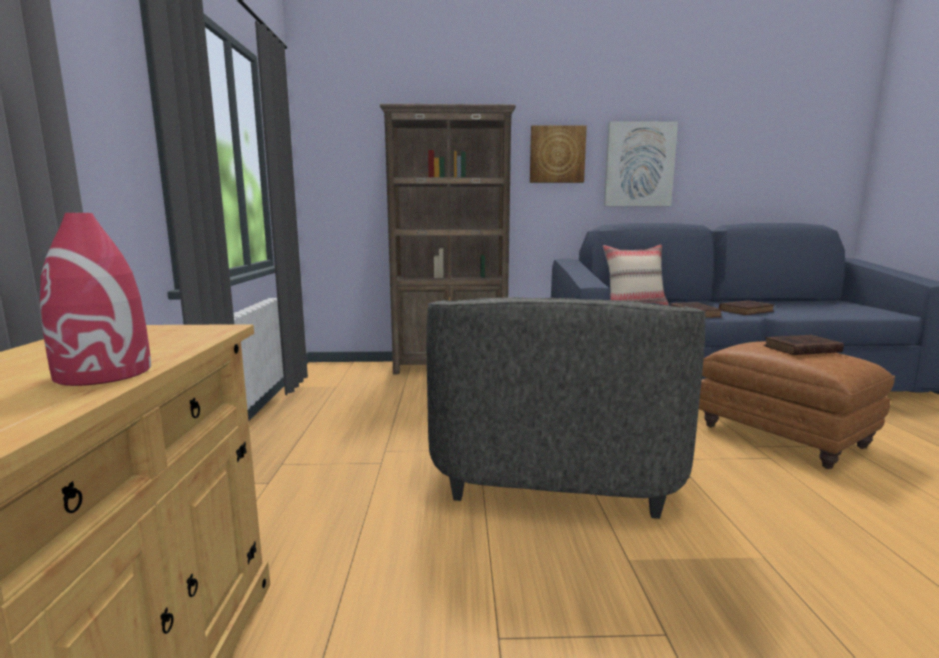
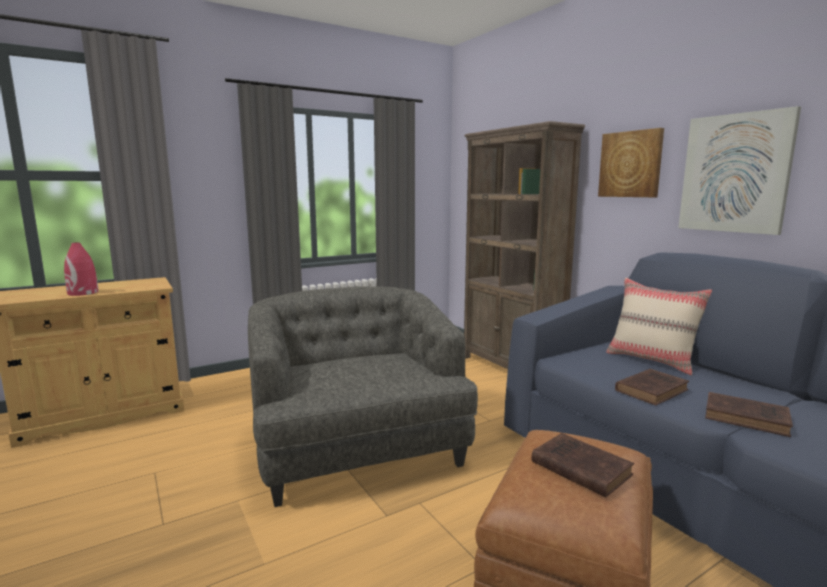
camera: 60 degrees right, 0 degrees up
grey armchair [427,297,706,519] -> grey armchair turned 90 degrees clockwise [248,286,478,507]

